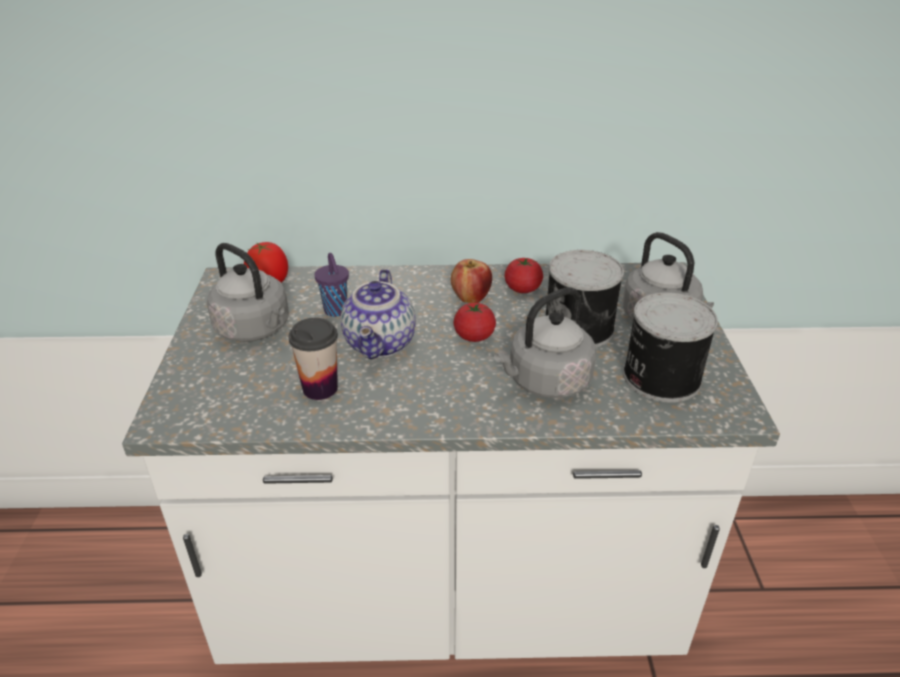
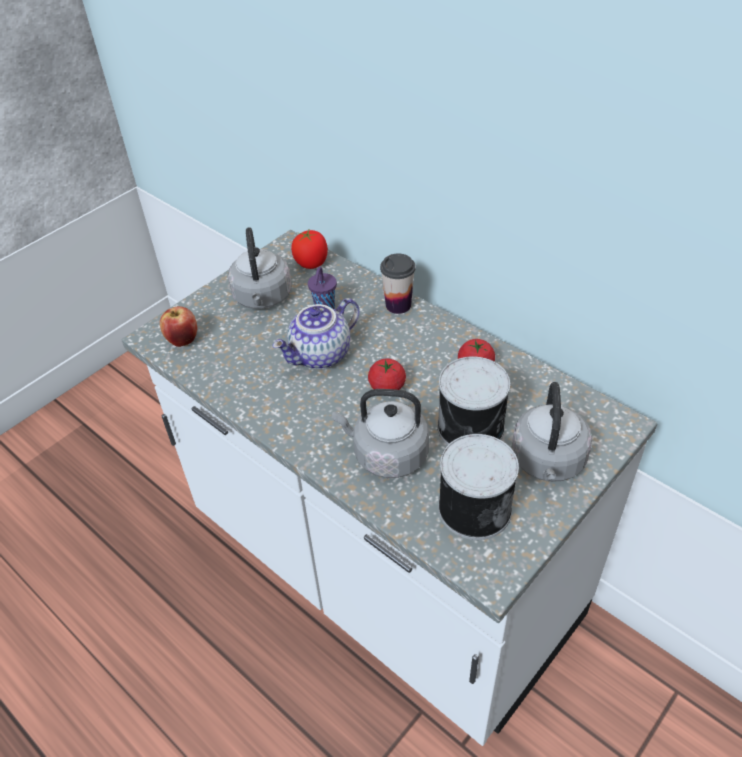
camera: 45 degrees right, 10 degrees up
cup [288,318,338,400] -> cup moved to [380,254,416,314]
apple [451,259,492,303] -> apple moved to [160,306,197,347]

